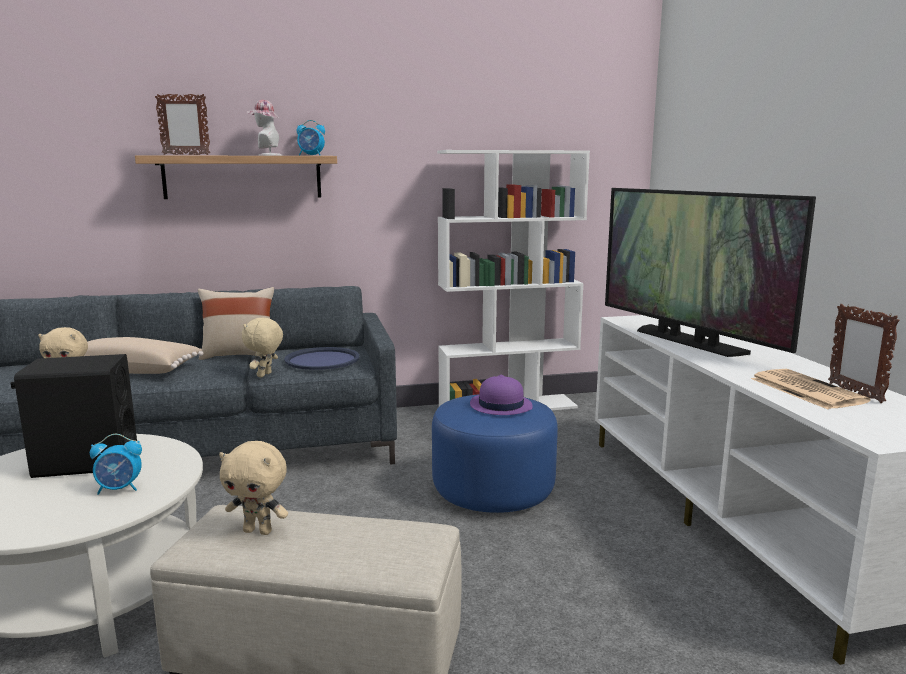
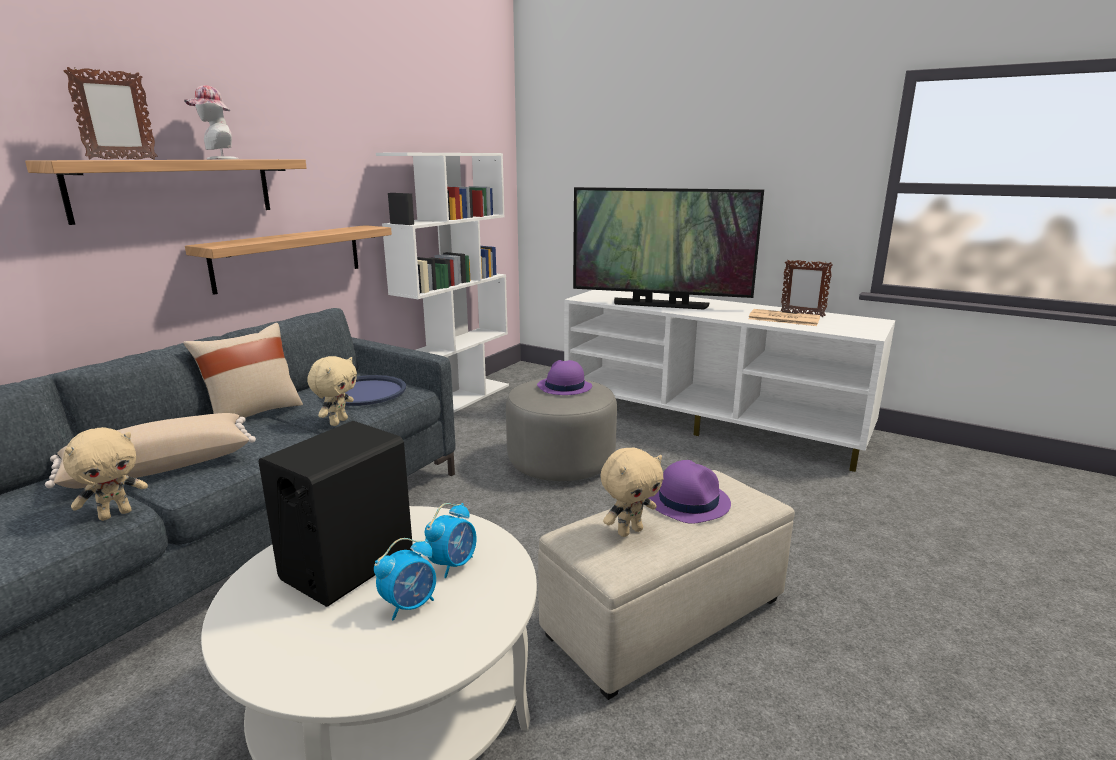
camera: 45 degrees left, 5 degrees up
beige plush toy [242,317,283,378] -> beige plush toy turned 135 degrees counterclockwise [307,356,357,426]
alarm clock [296,120,325,156] -> alarm clock moved to [374,538,436,621]
blue ottoman [432,394,558,513] -> grey ottoman [506,379,617,481]
none -> shelf [185,225,392,295]
none -> purple hat [649,460,731,524]

